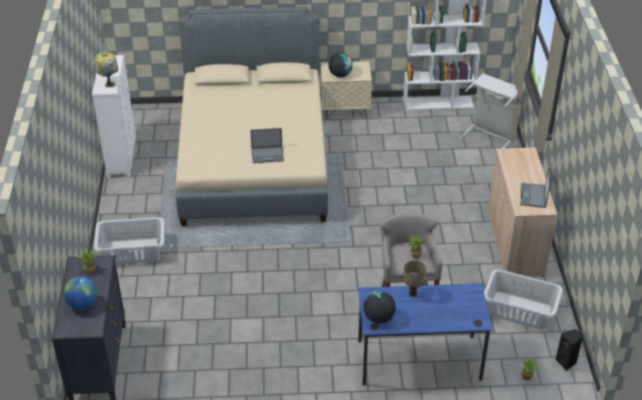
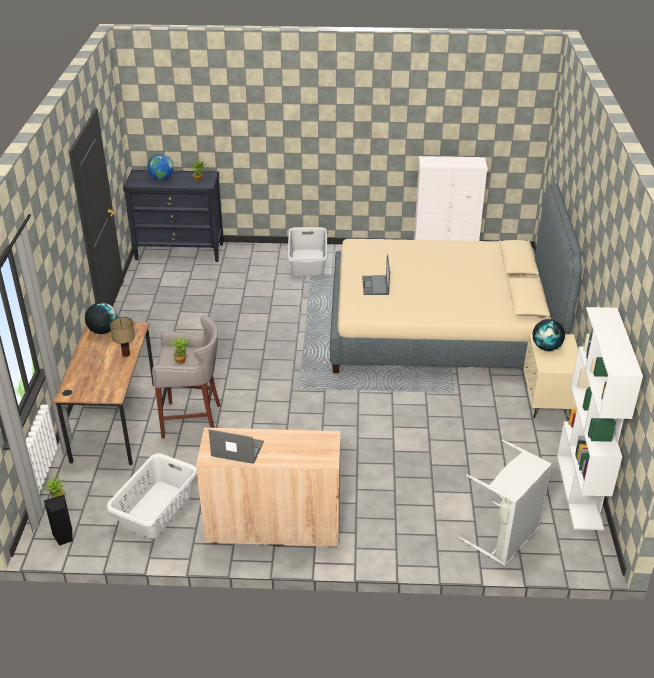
camera: 95 degrees right, 5 degrees down
table lamp [94,52,118,88] -> none
blue desk [358,284,492,385] -> brown desk [53,322,154,465]

